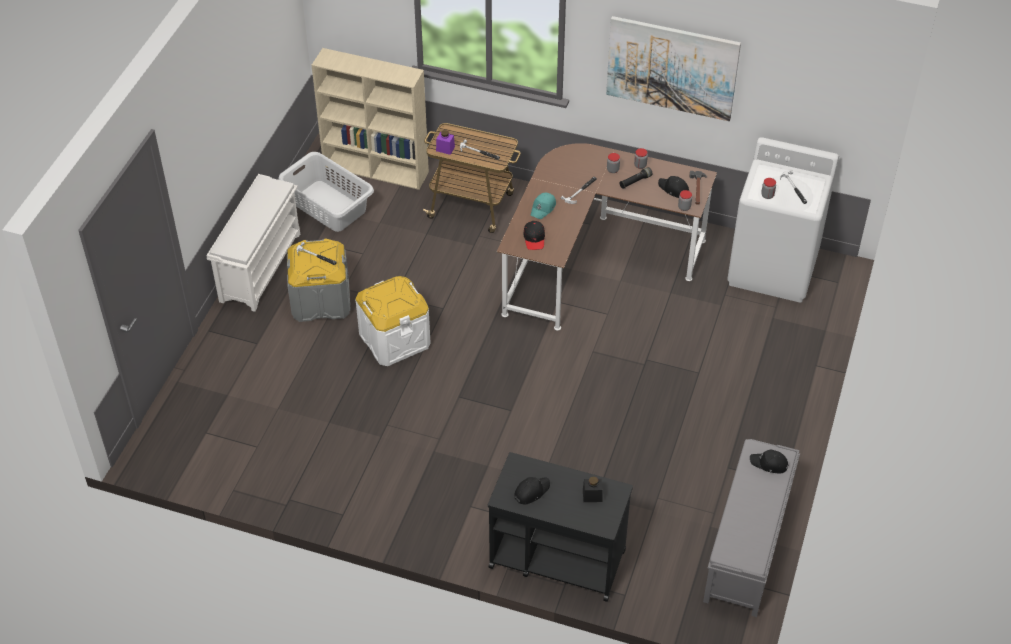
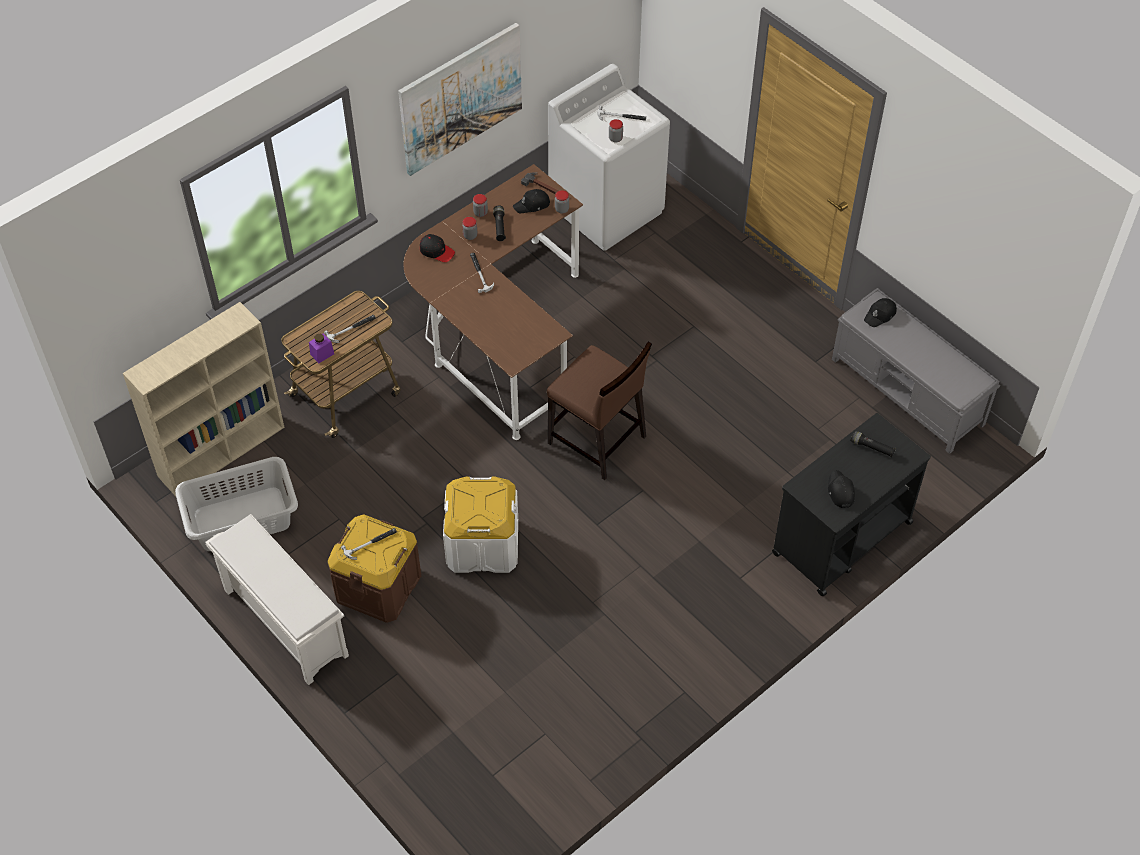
camera: 60 degrees left, 5 degrees up
grey storage box [287,238,351,322] -> brown storage box [328,514,421,623]
black cap [524,221,545,250] -> black cap moved to [420,234,455,262]
turquoise cap [531,193,556,219] -> none
black jar [583,476,603,502] -> black flashlight [851,431,896,458]
none -> brown chair [547,341,652,480]

